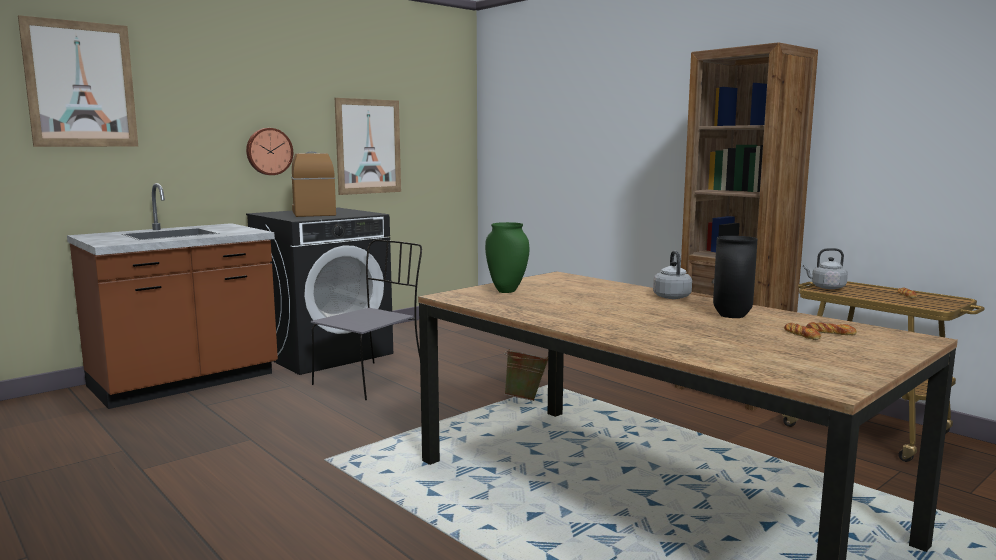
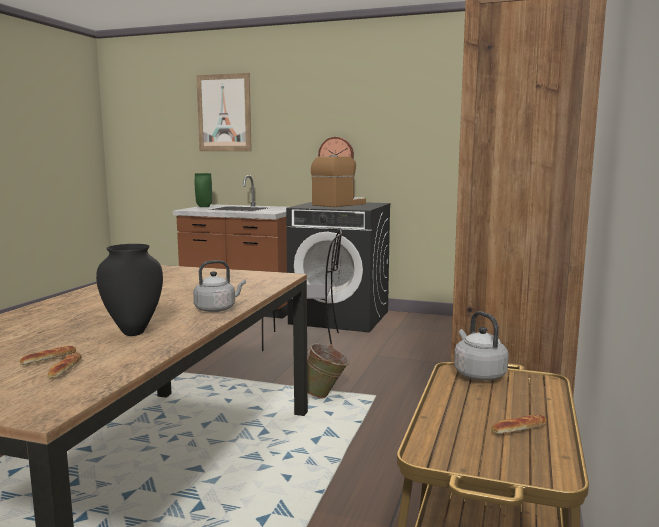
camera: 60 degrees right, 0 degrees up
picture [335,98,401,195] -> none
green vase [485,222,529,293] -> green vase moved to [195,173,212,207]

